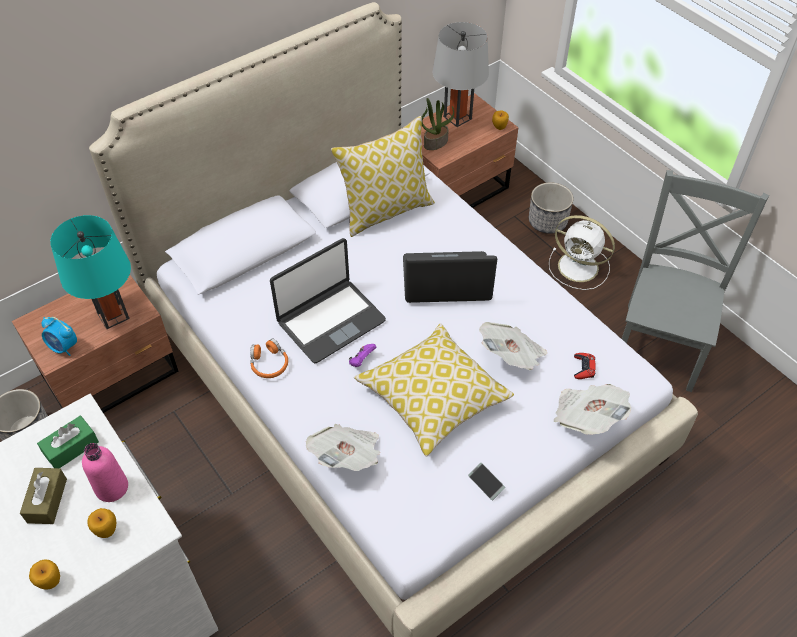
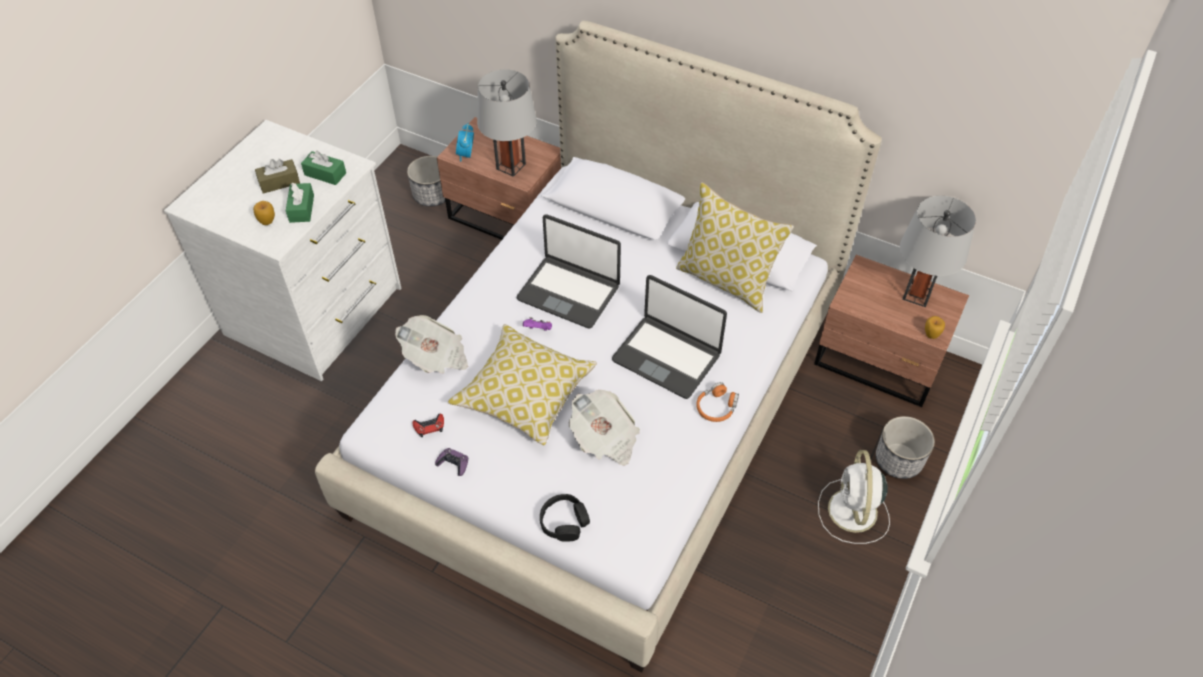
camera: 65 degrees right, 0 degrees up
apple [29,559,60,589] -> none
turquoise table lamp [50,215,131,329] -> grey table lamp [477,70,537,177]
pink bottle [82,443,128,502] -> green tissue box [286,183,314,223]
orange headphones [250,338,288,378] -> orange headphones moved to [696,382,739,422]
laptop [403,251,498,303] -> laptop turned 150 degrees clockwise [612,275,727,399]
potted plant [422,98,454,150] -> none
phone [468,463,505,501] -> purple game controller [435,448,468,476]
newspaper [554,384,631,435] -> black headphones [540,494,590,542]
red game controller [574,353,596,379] -> red game controller moved to [412,414,444,437]
grey chair [622,170,769,392] -> none

